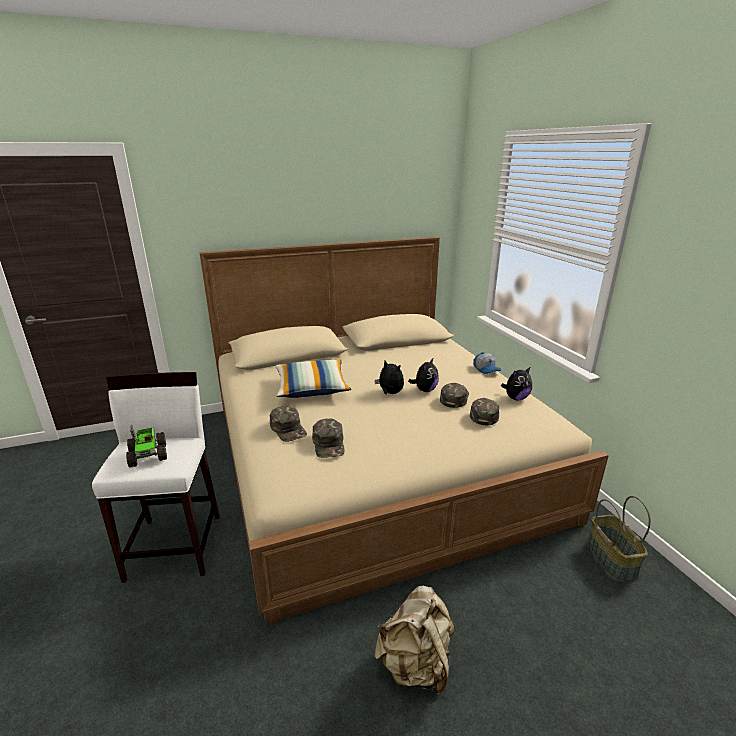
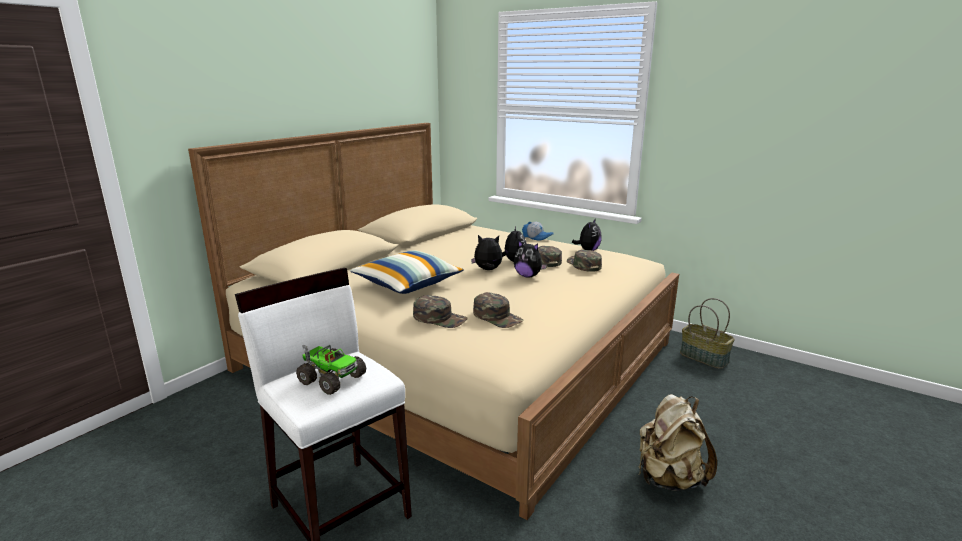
camera: 35 degrees left, 5 degrees down
none -> plush toy [514,240,547,277]

